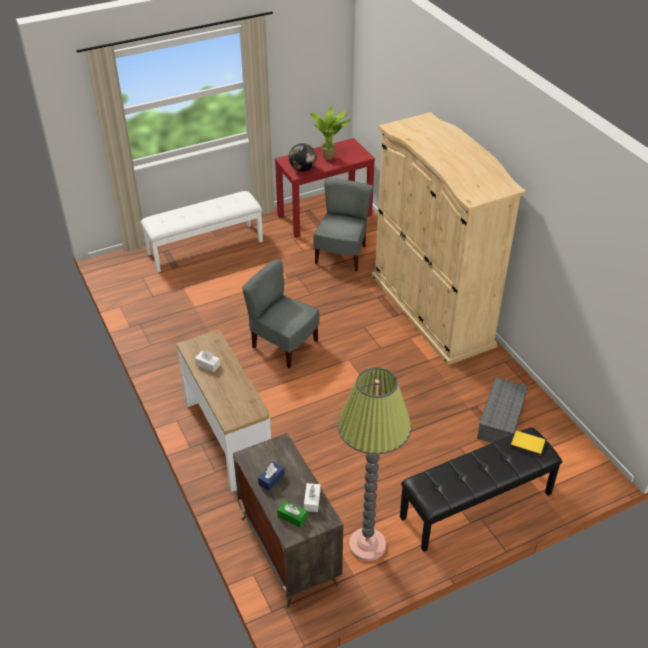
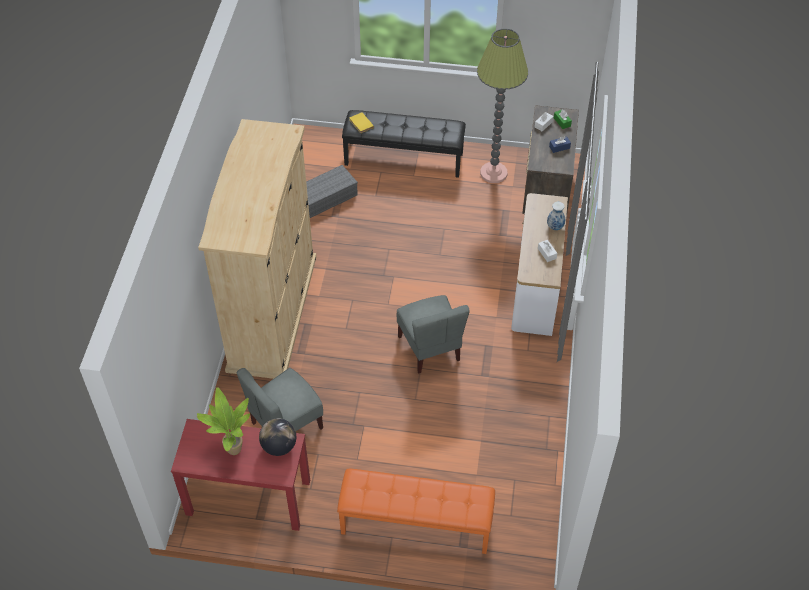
camera: 145 degrees left, 10 degrees up
white bench [141,191,263,272] -> orange bench [337,469,495,554]
none -> vase [547,202,565,230]

